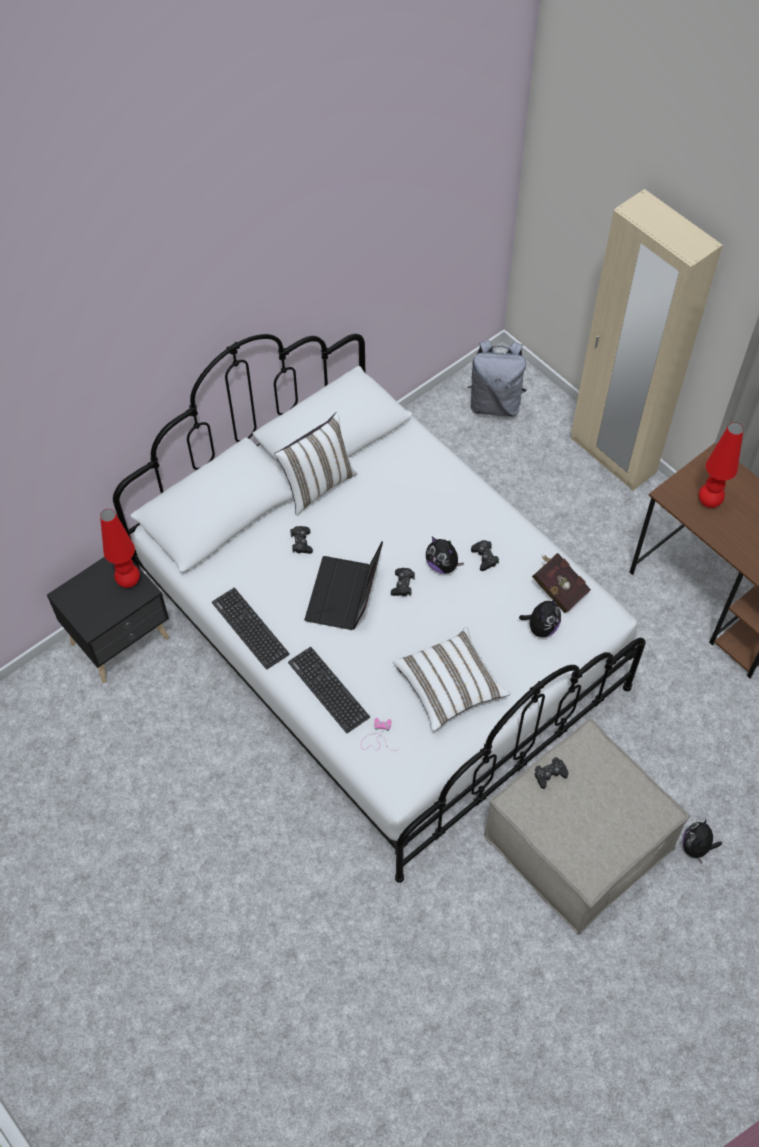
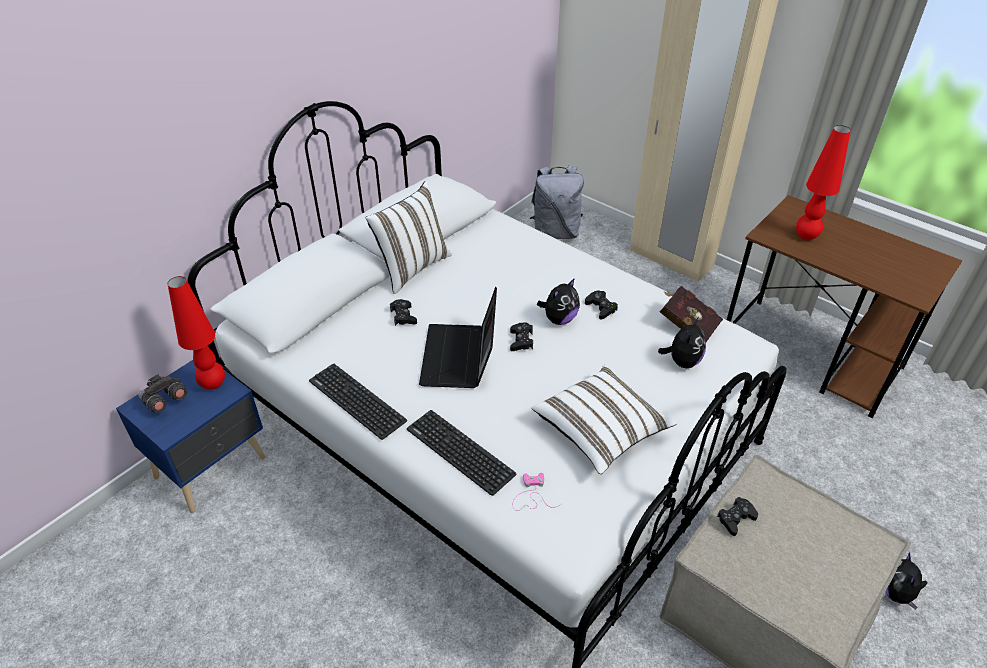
camera: 10 degrees left, 15 degrees down
black nightstand [47,557,169,683] -> blue nightstand [116,360,265,513]
plush toy [426,537,464,574] -> plush toy turned 75 degrees counterclockwise [537,278,580,325]
none -> grey binoculars [138,374,187,413]

